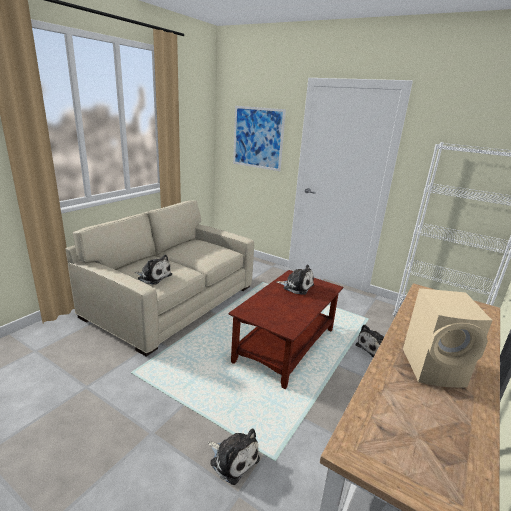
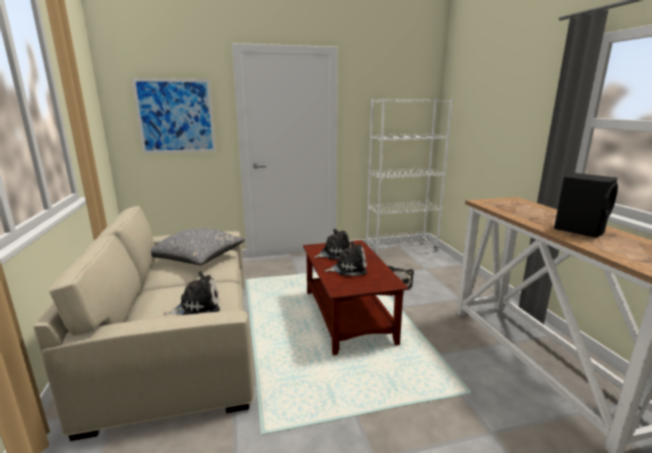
camera: 45 degrees left, 5 degrees down
plush toy [208,428,260,485] -> plush toy moved to [325,241,367,276]
beige speaker [403,288,493,388] -> black speaker [554,173,618,238]
none -> grey pillow [151,228,245,265]

